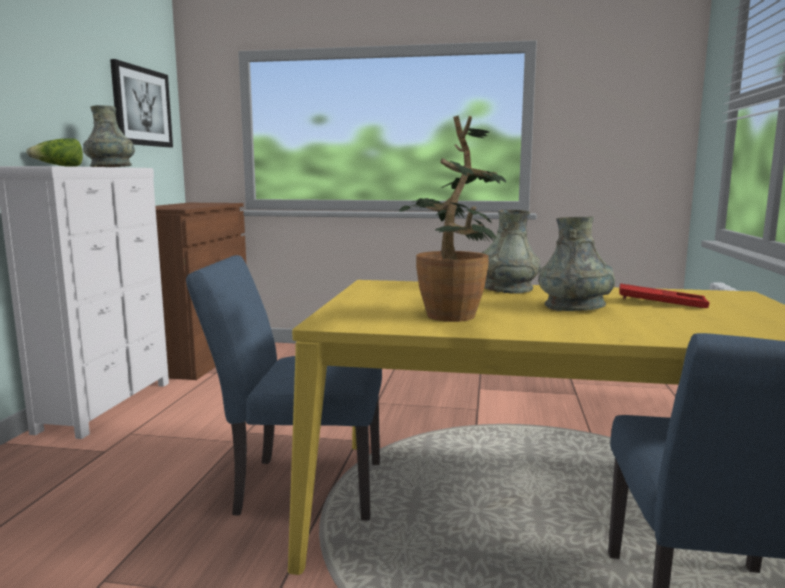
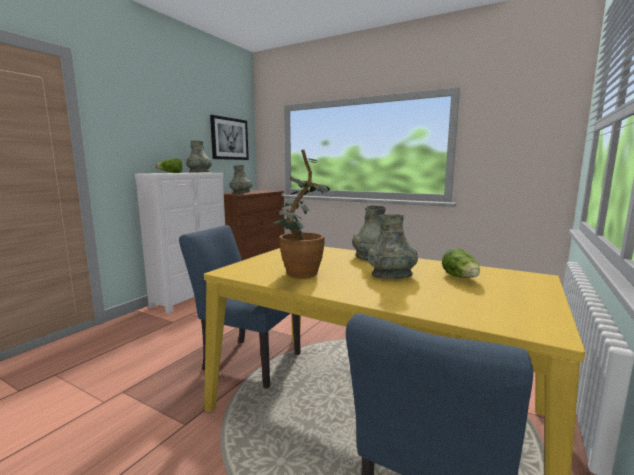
camera: 20 degrees right, 0 degrees up
red tray [619,283,709,308] -> lettuce [442,248,480,278]
none -> grey vase [230,165,252,194]

